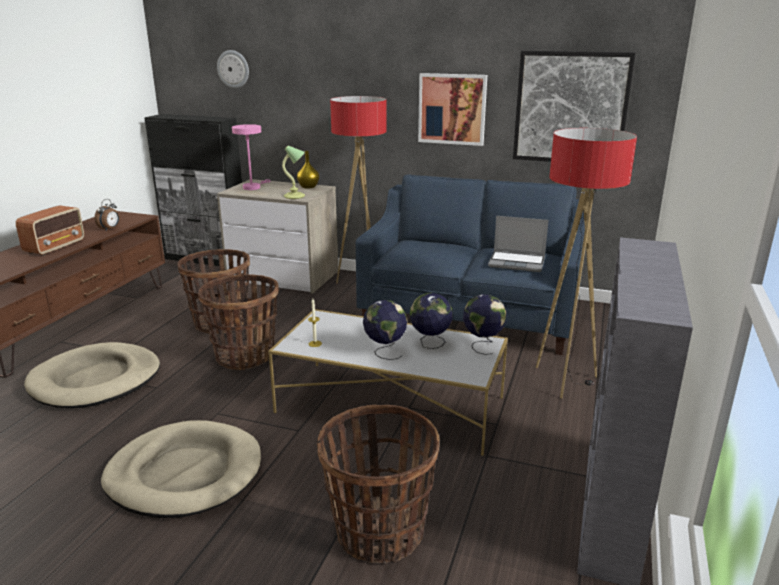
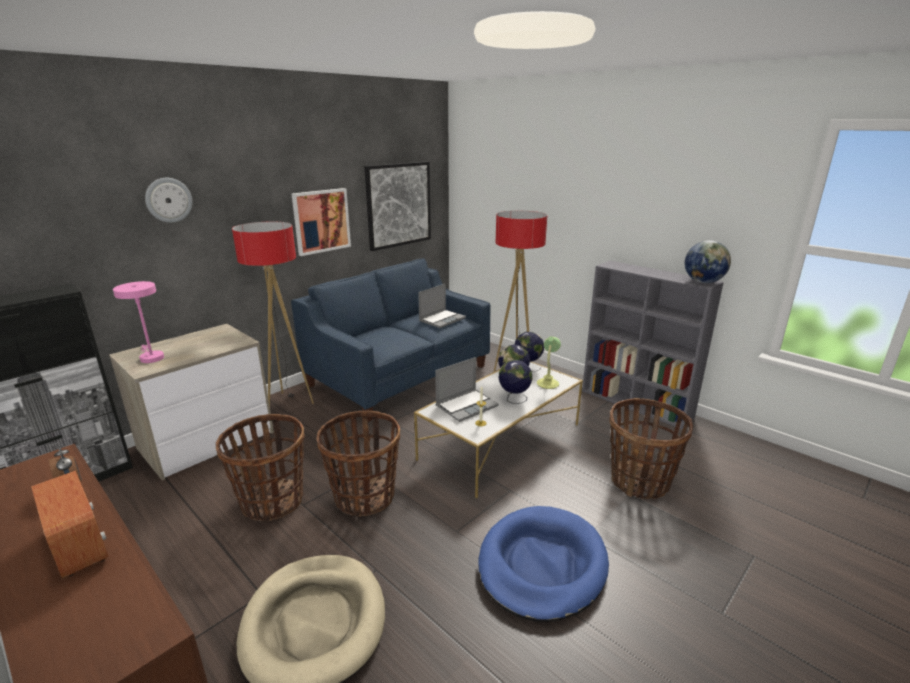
camera: 65 degrees left, 0 degrees up
beige dog bed [101,420,261,518] -> blue dog bed [479,506,609,622]
wall clock [217,50,249,88] -> wall clock moved to [145,178,193,223]
table lamp [282,146,305,199] -> table lamp moved to [537,336,561,389]
yellow vase [297,151,319,189] -> none
none -> laptop [435,357,499,422]
none -> globe [685,240,731,283]

